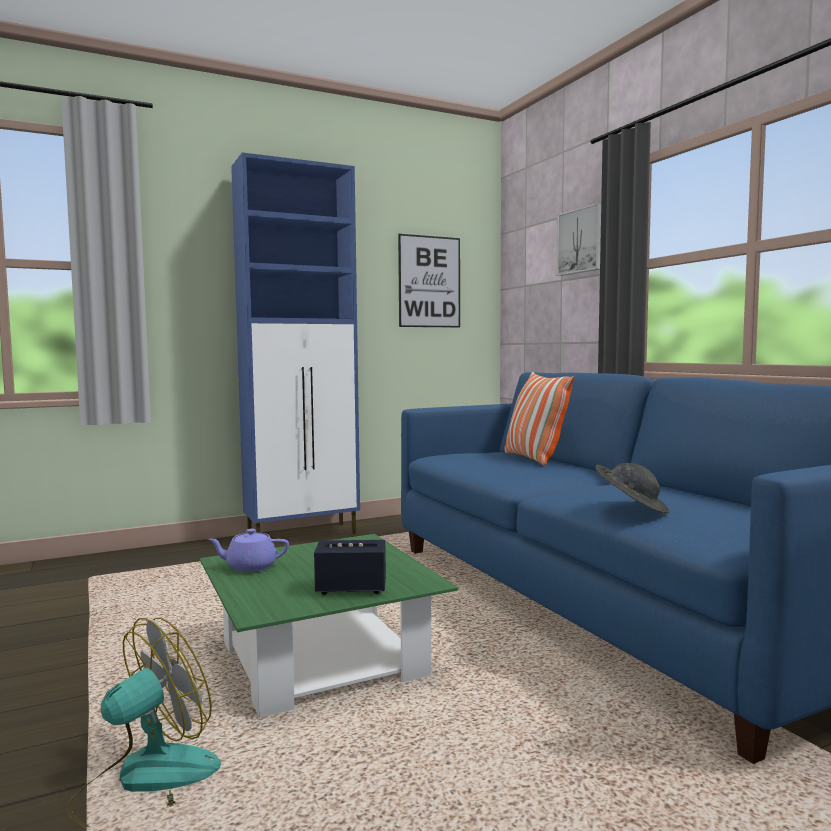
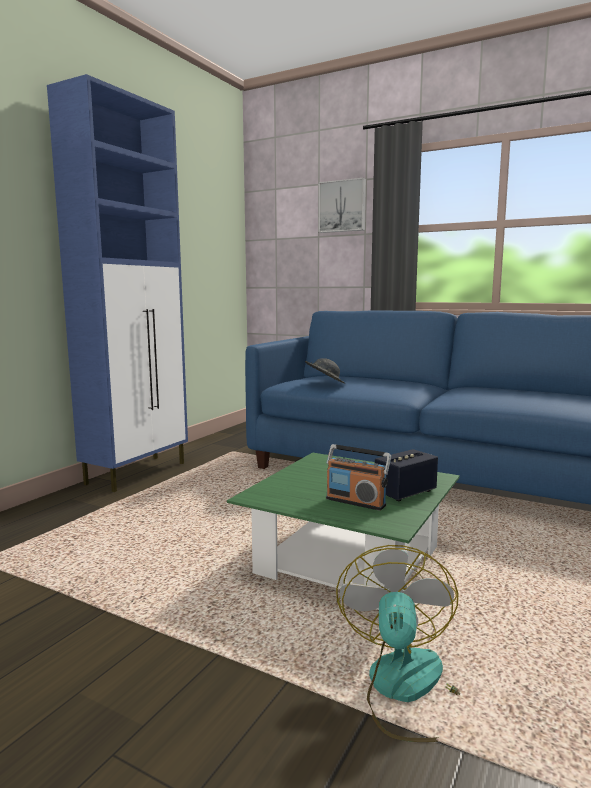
camera: 35 degrees left, 5 degrees up
purple teapot [207,529,289,572] -> none
picture [398,234,460,328] -> none
pillow [504,372,574,466] -> none
grey hat [595,463,669,513] -> grey hat moved to [305,358,345,383]
none -> radio [326,444,391,511]

